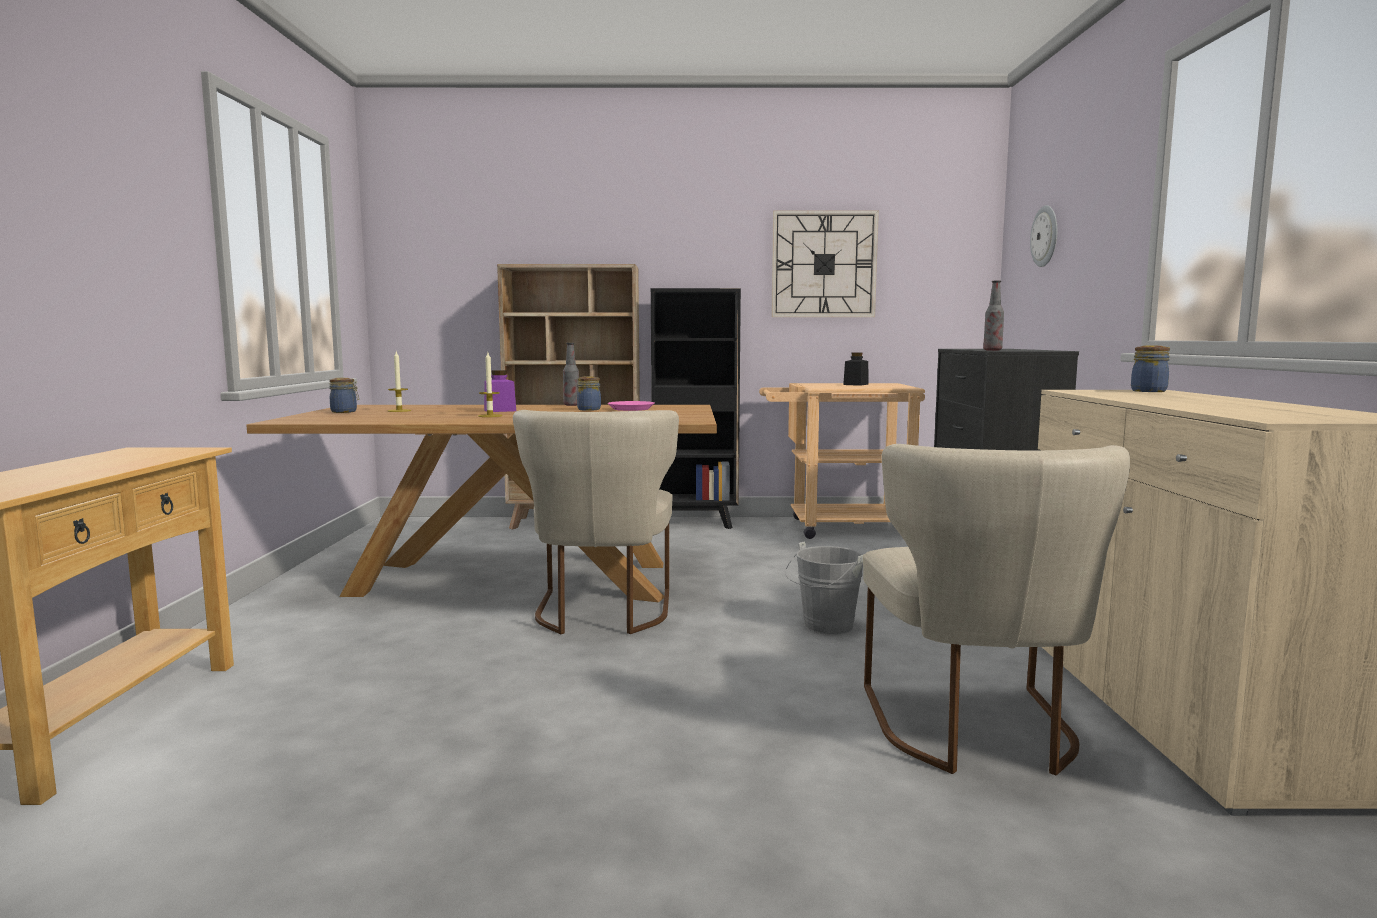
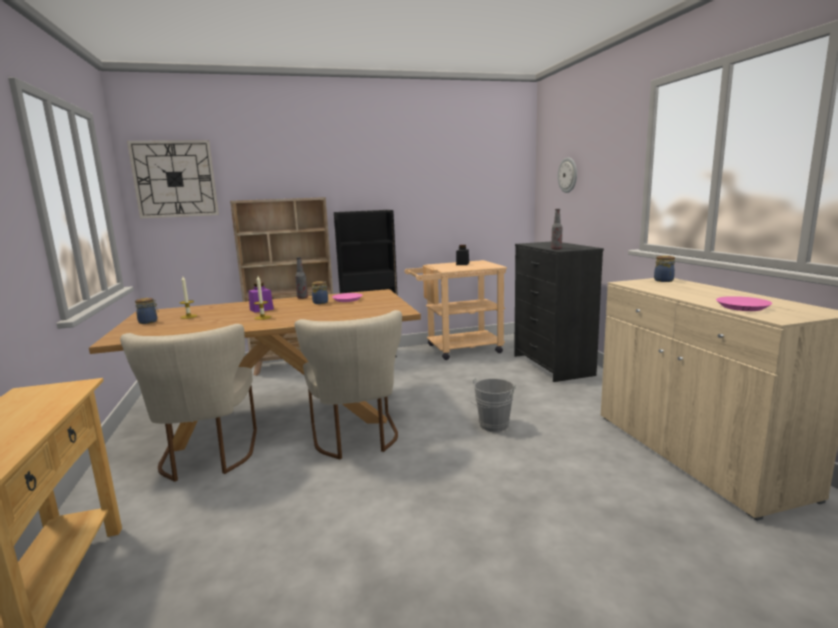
camera: 15 degrees left, 5 degrees up
wall clock [771,210,879,317] -> wall clock moved to [127,140,219,219]
beige chair [863,444,1130,776] -> beige chair moved to [120,324,257,482]
none -> pink plate [716,296,772,311]

